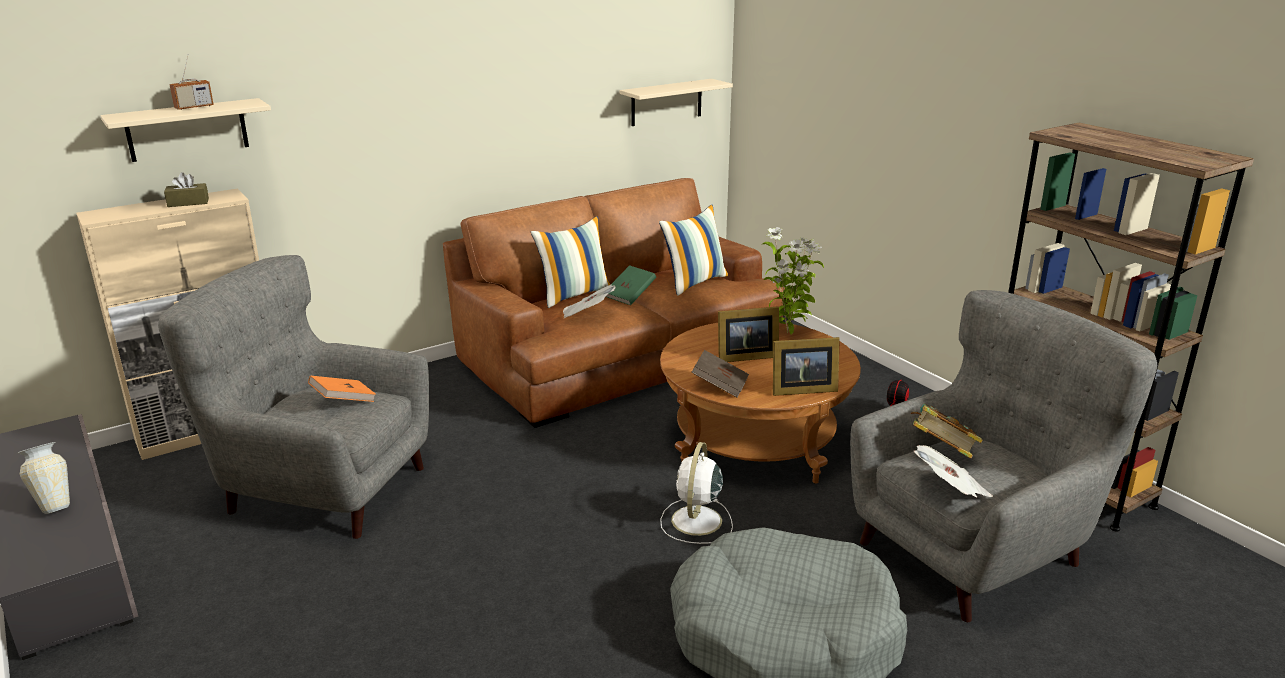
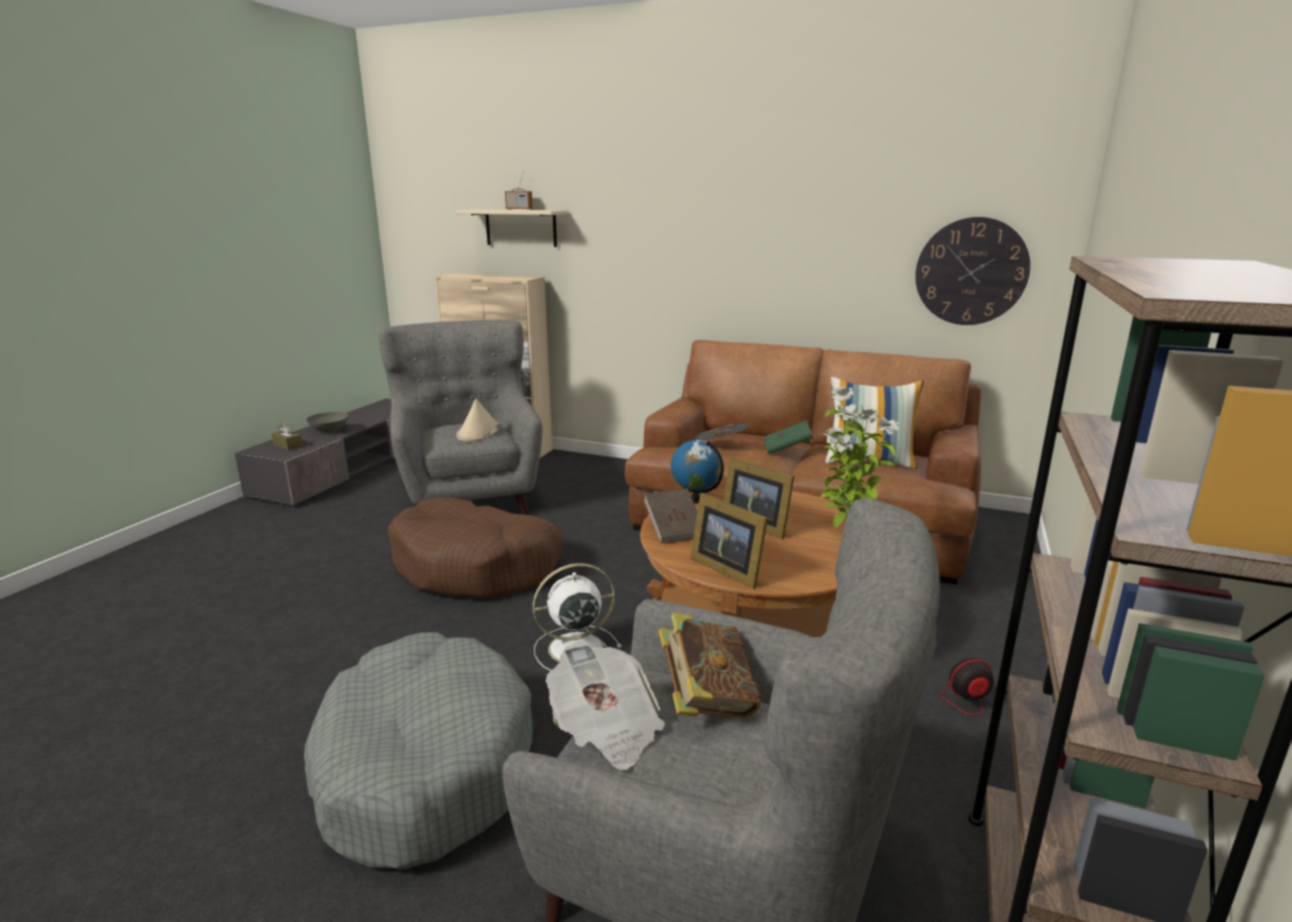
camera: 55 degrees right, 5 degrees down
vase [17,442,70,514] -> grey bowl [307,412,349,433]
brown tissue box [164,172,209,207] -> brown tissue box moved to [272,423,303,451]
orange book [308,375,376,402] -> beige hat [457,399,500,442]
pillow [531,216,611,308] -> none
beige shelf [620,79,733,126] -> wall clock [915,217,1030,325]
none -> brown dog bed [388,497,563,599]
none -> globe [671,440,724,503]

